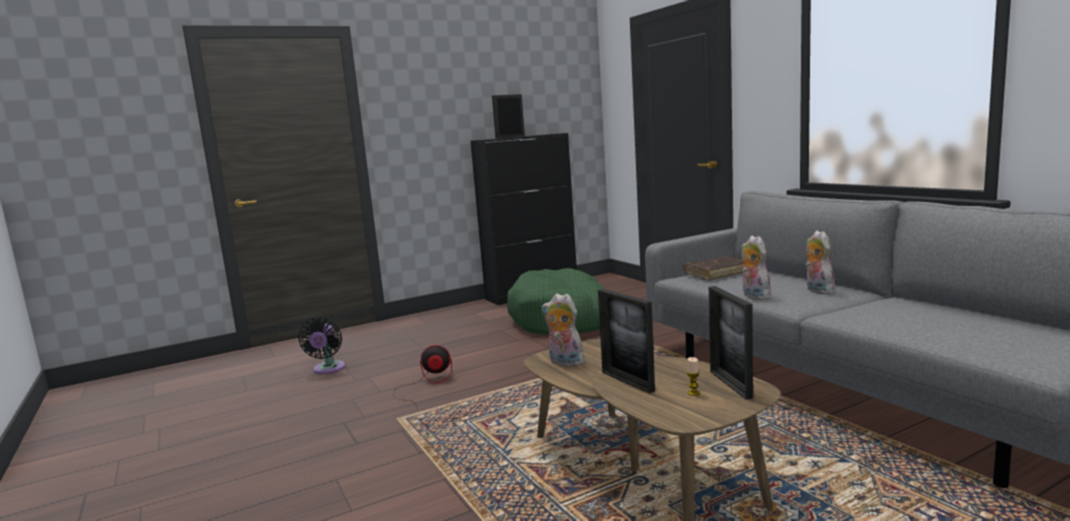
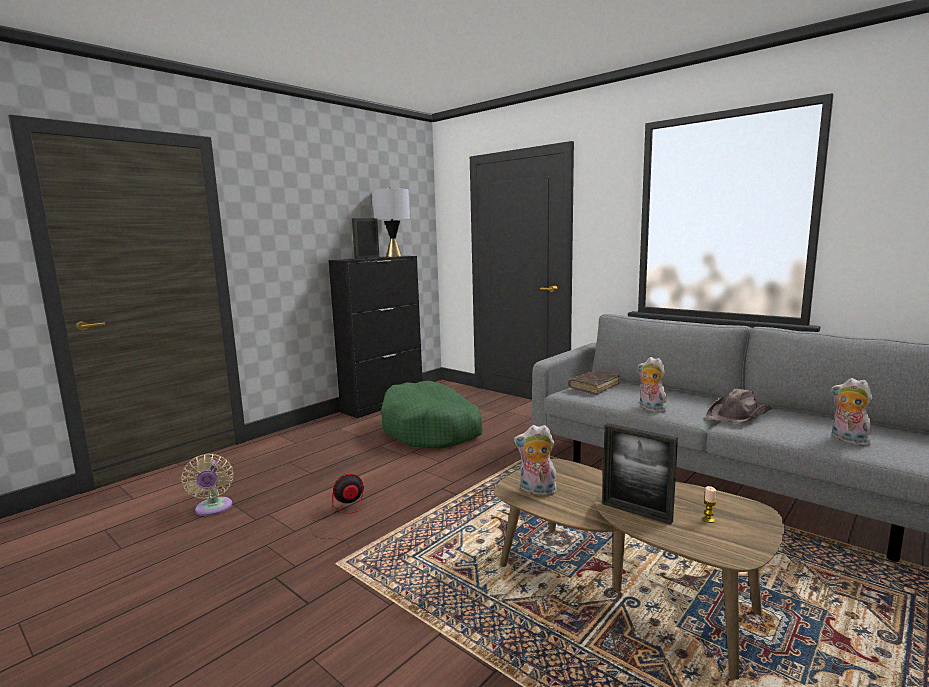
camera: 20 degrees left, 0 degrees up
black fan [298,317,345,374] -> beige fan [181,454,234,516]
picture frame [709,286,753,400] -> none
plush toy [805,230,835,294] -> plush toy moved to [831,378,875,446]
none -> grey table lamp [372,188,410,257]
none -> brown hat [706,389,772,423]

